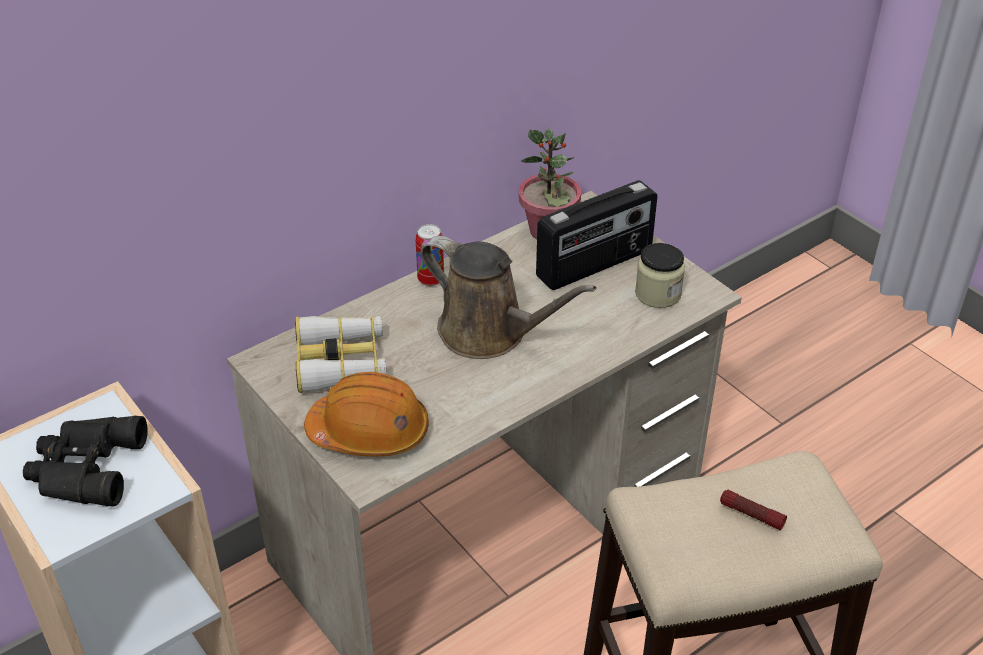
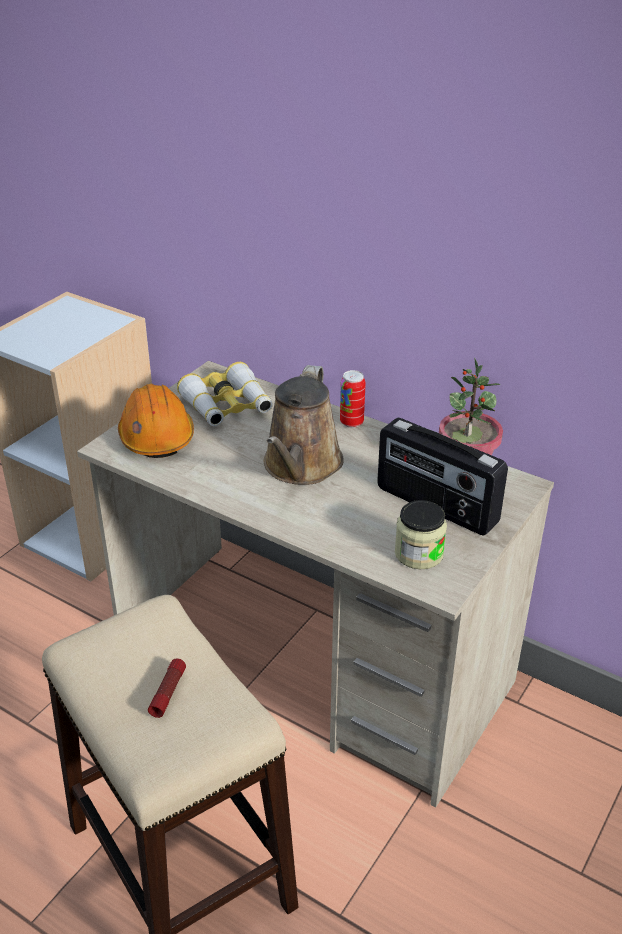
camera: 70 degrees right, 5 degrees down
black binoculars [23,416,148,507] -> none

